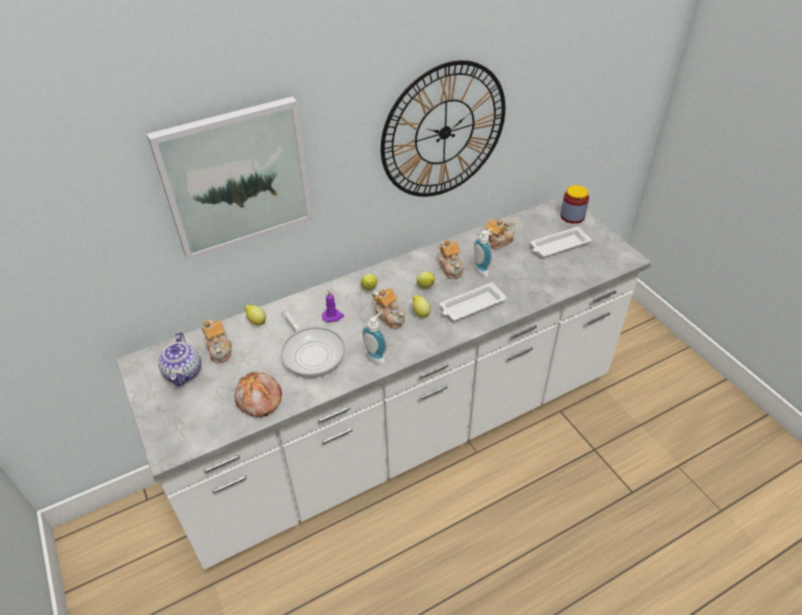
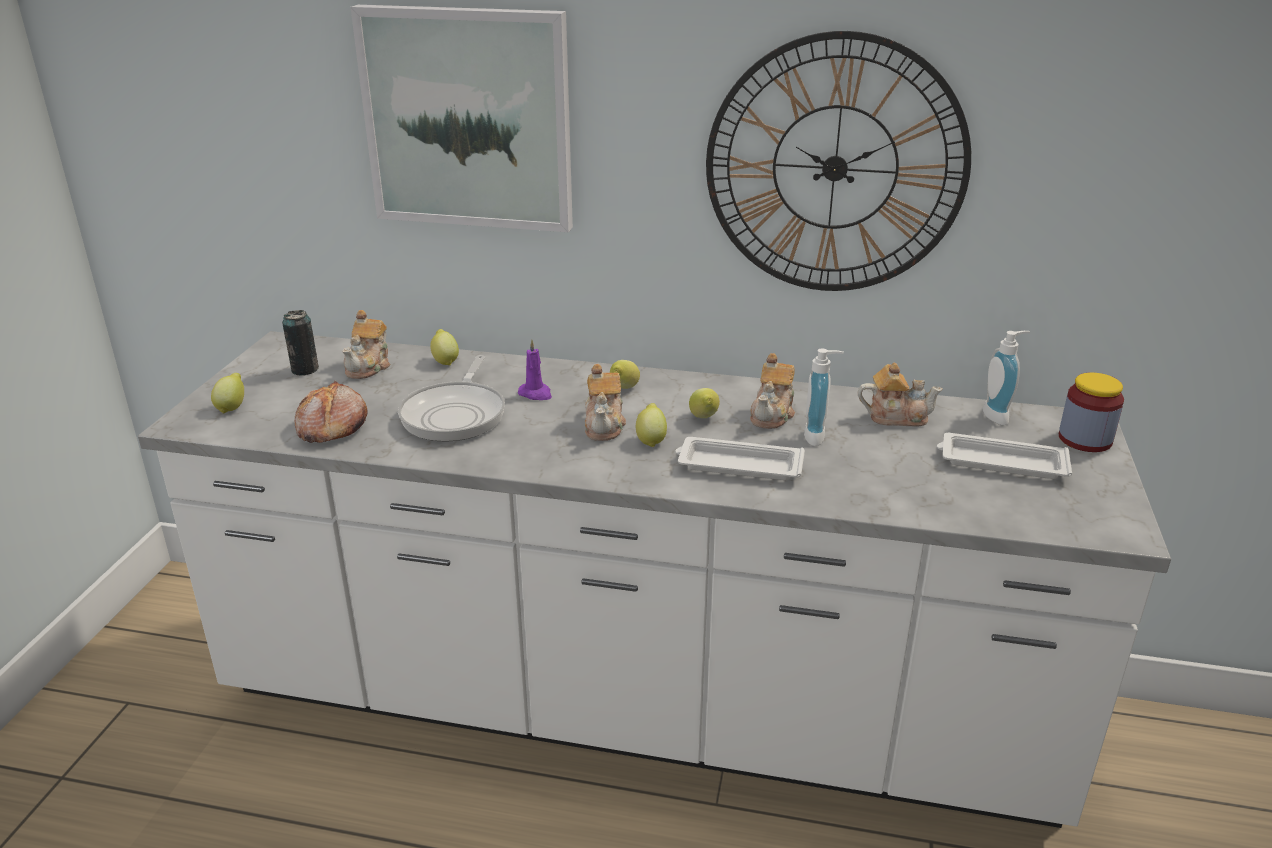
camera: 40 degrees right, 15 degrees down
teapot [158,332,201,387] -> can [282,310,319,376]
soap dispenser [362,312,387,365] -> soap dispenser moved to [983,331,1030,425]
none -> lemon [211,373,244,413]

